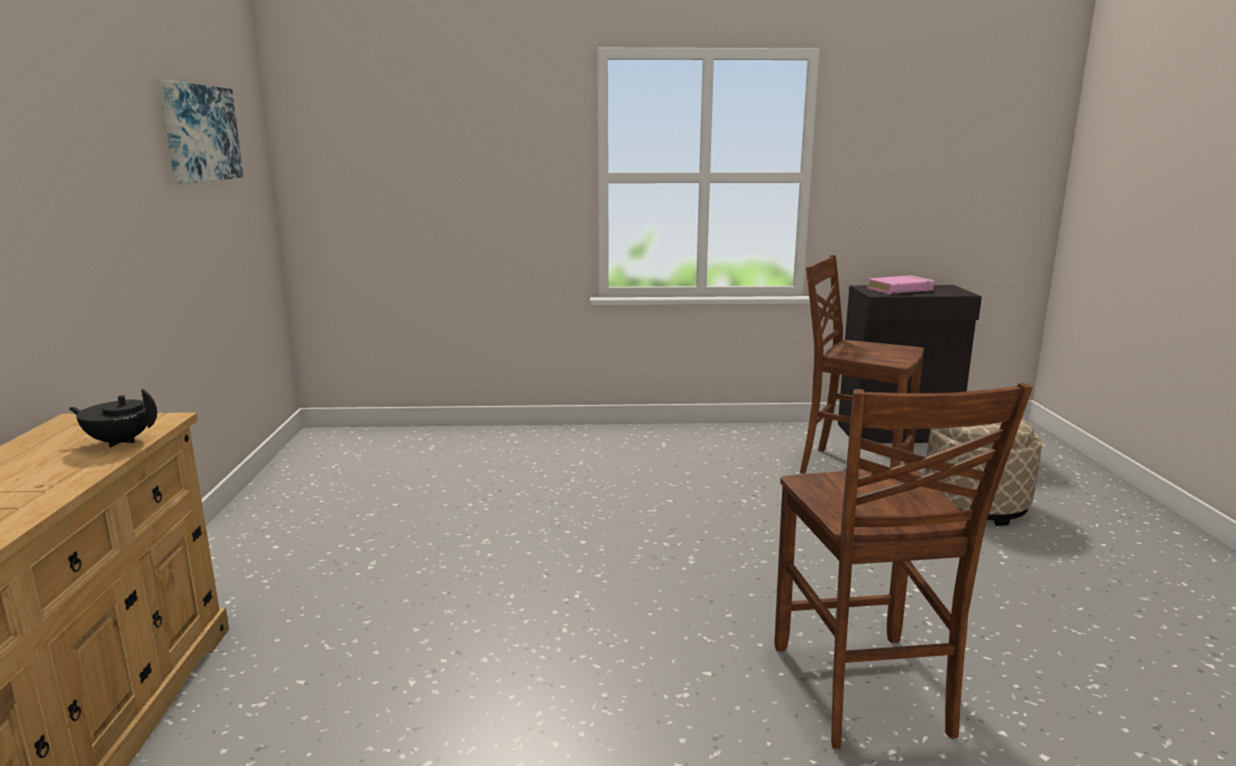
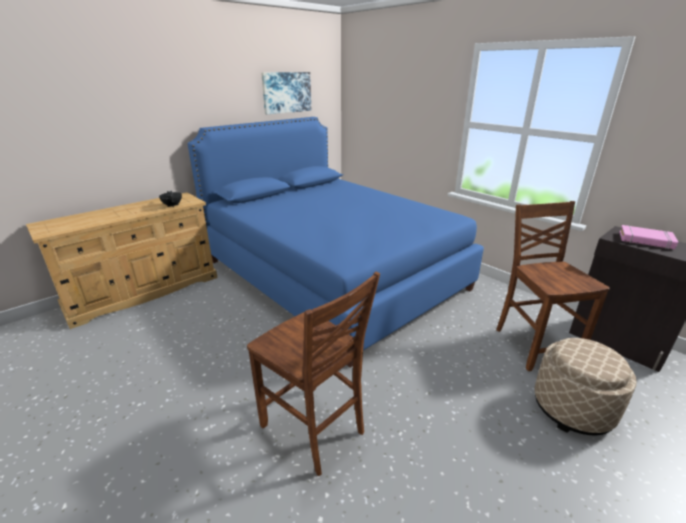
camera: 50 degrees right, 10 degrees up
brown chair [774,383,1033,749] -> brown chair turned 90 degrees counterclockwise [247,272,380,476]
none -> blue bed [188,117,484,367]

